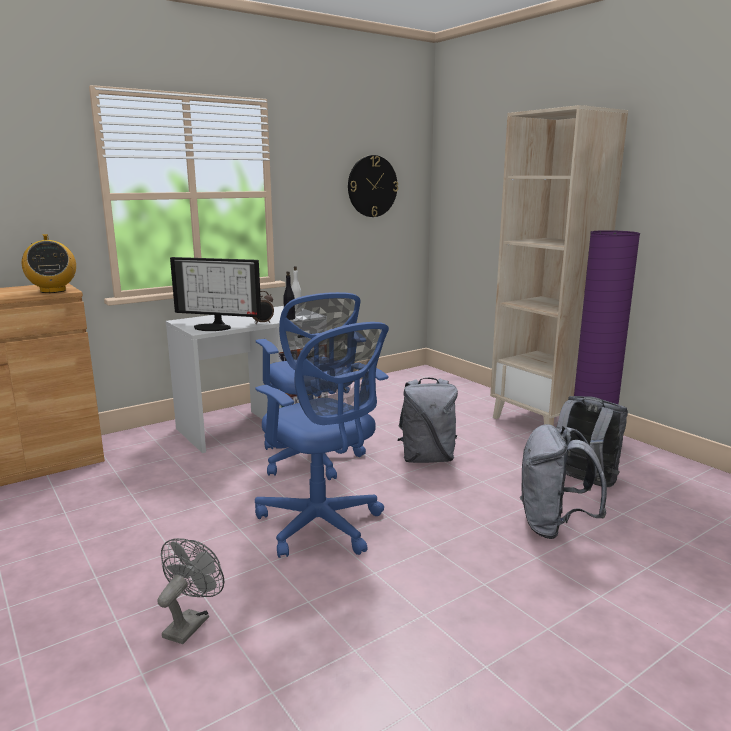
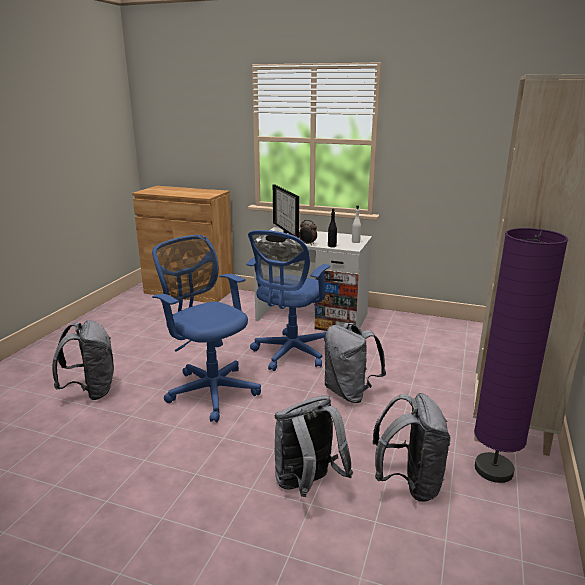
camera: 55 degrees right, 5 degrees up
radio [22,234,76,293] -> none
grey fan [157,538,224,644] -> grey backpack [52,320,114,400]
blue office chair [255,322,389,558] -> blue office chair turned 120 degrees clockwise [152,235,261,422]
wall clock [348,155,398,217] -> none

